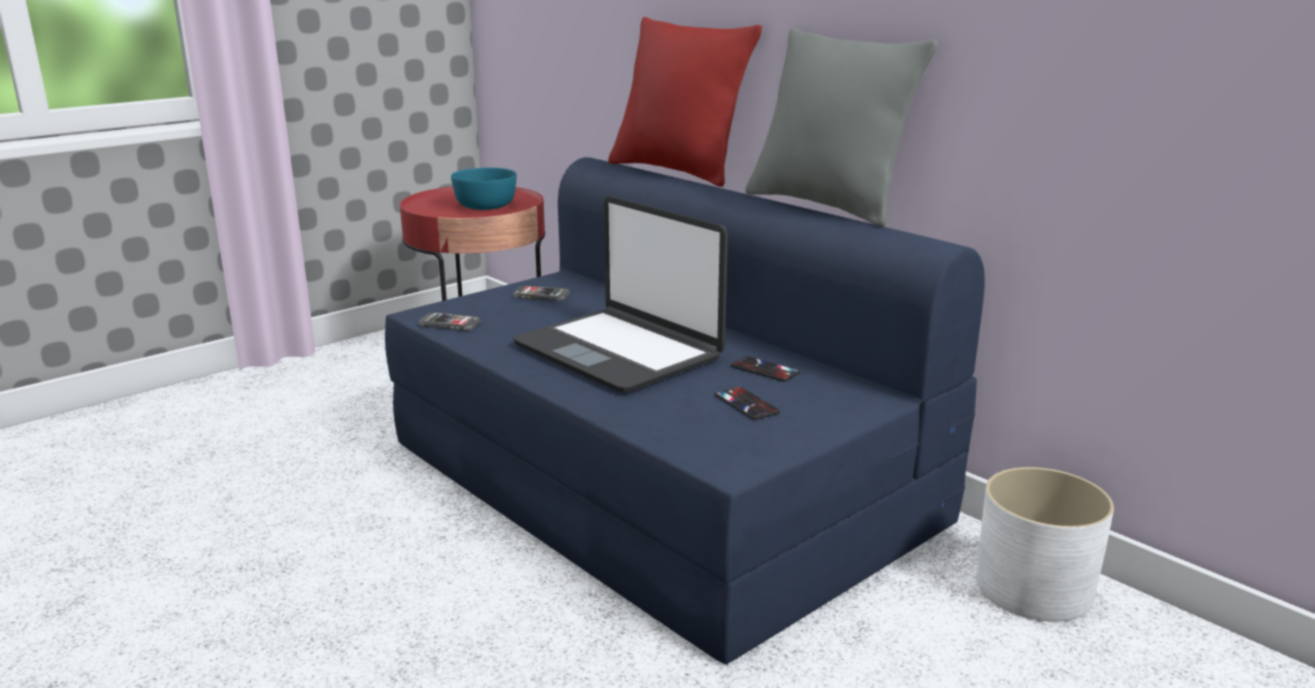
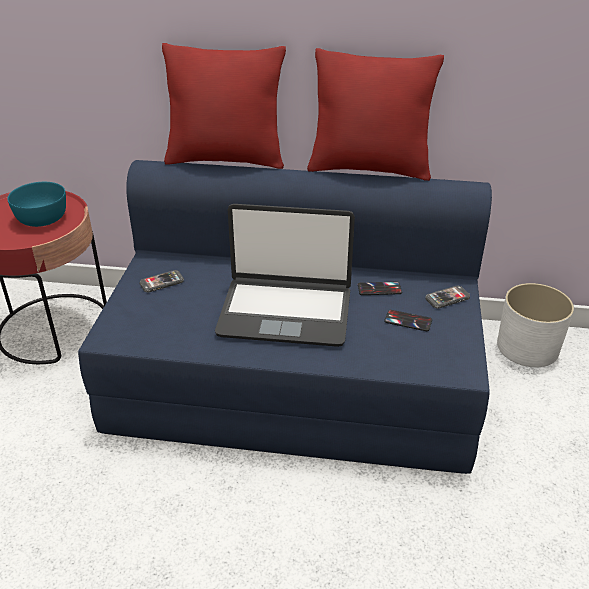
camera: 40 degrees left, 15 degrees up
phone [419,312,481,331] -> phone moved to [425,286,470,309]
grey pillow [745,28,938,227] -> red pillow [307,48,444,181]

